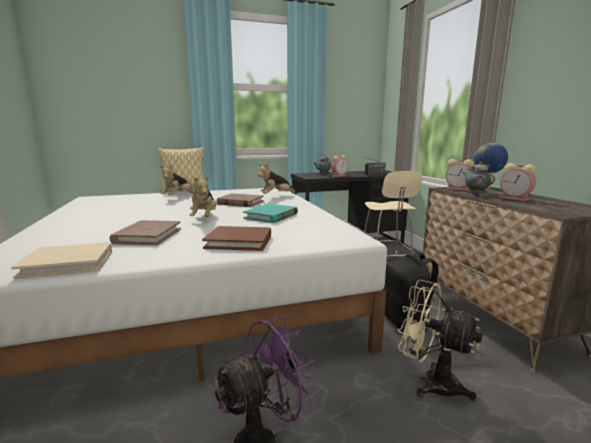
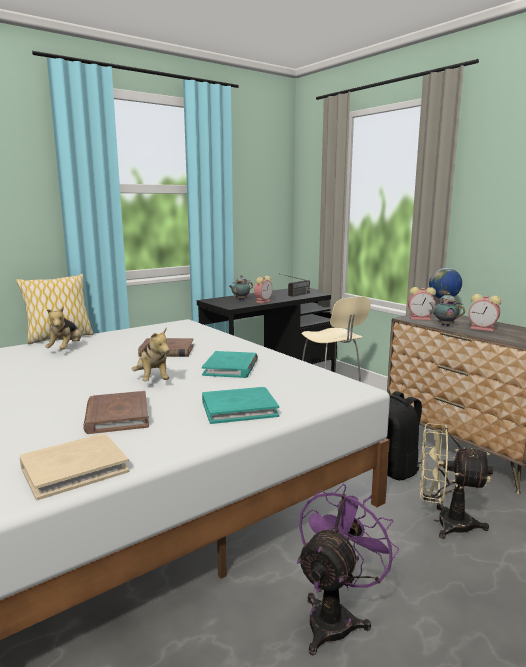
camera: 20 degrees left, 0 degrees up
brown book [202,226,271,251] -> turquoise book [202,387,279,424]
plush toy [258,163,297,194] -> none

